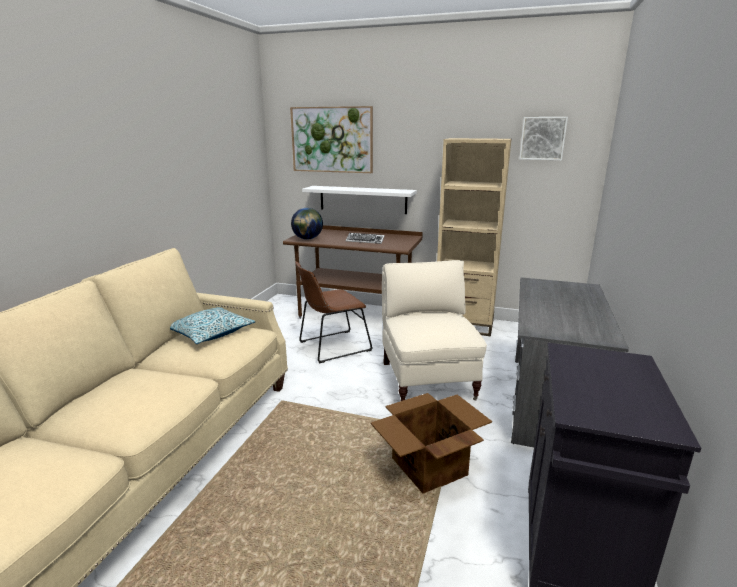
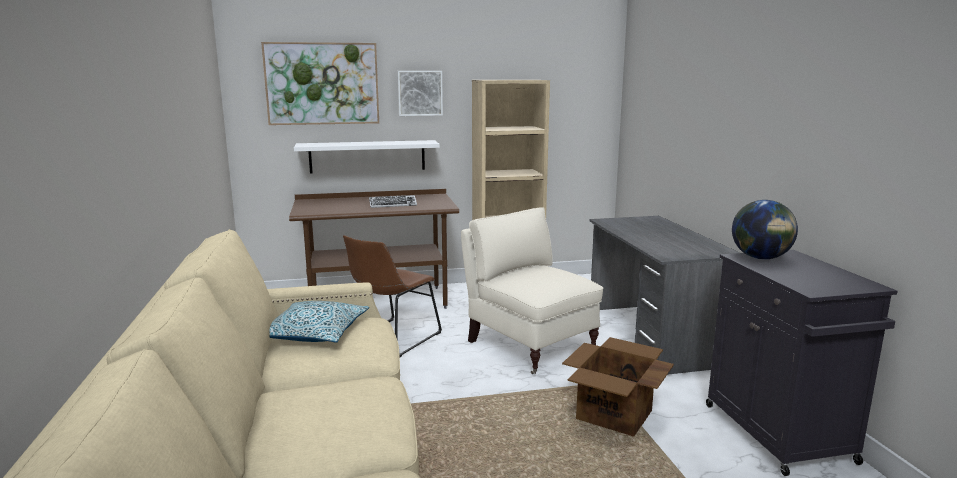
camera: 30 degrees left, 5 degrees down
globe [291,208,323,240] -> globe moved to [732,200,798,259]
picture [519,117,568,160] -> picture moved to [397,71,443,116]

